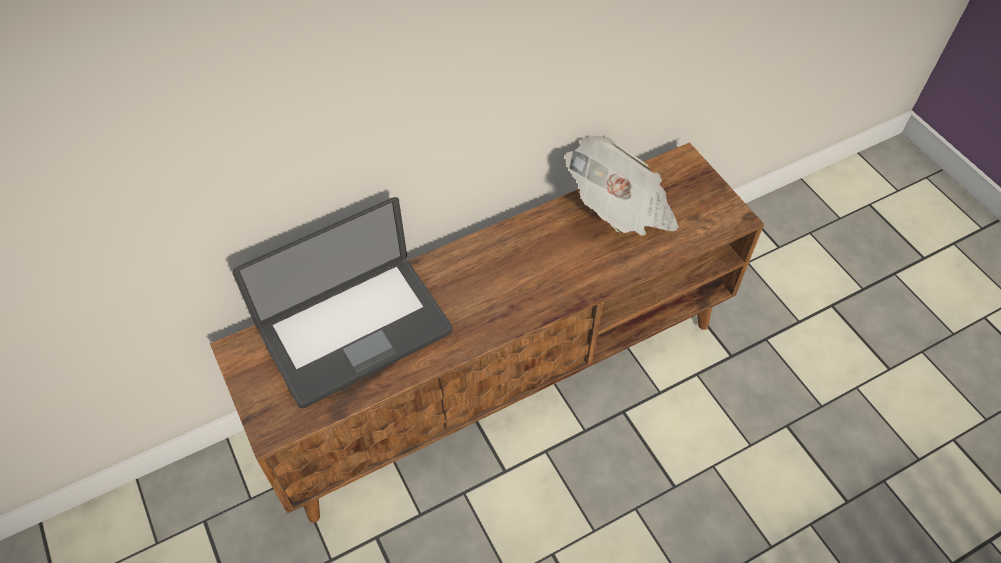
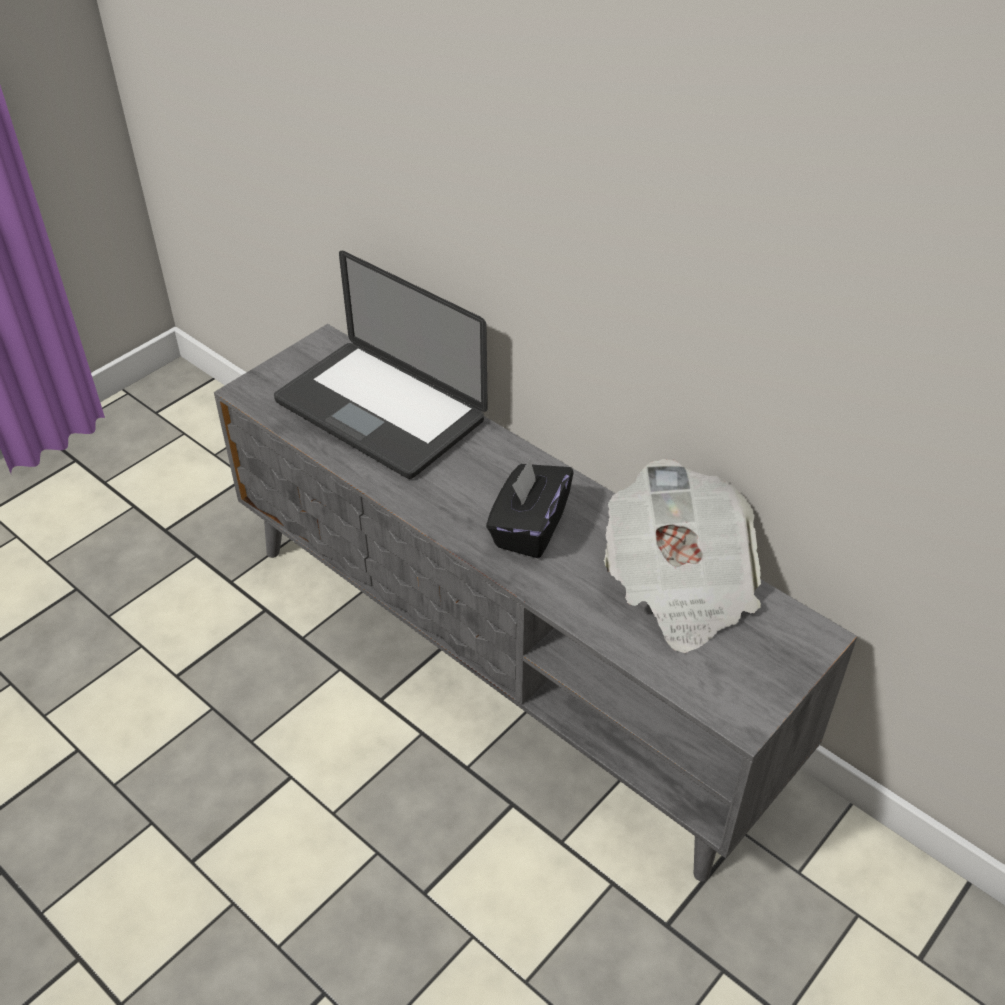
camera: 70 degrees right, 10 degrees down
brown tv stand [210,142,764,523] -> grey tv stand [214,324,858,882]
none -> black tissue box [486,459,574,558]

